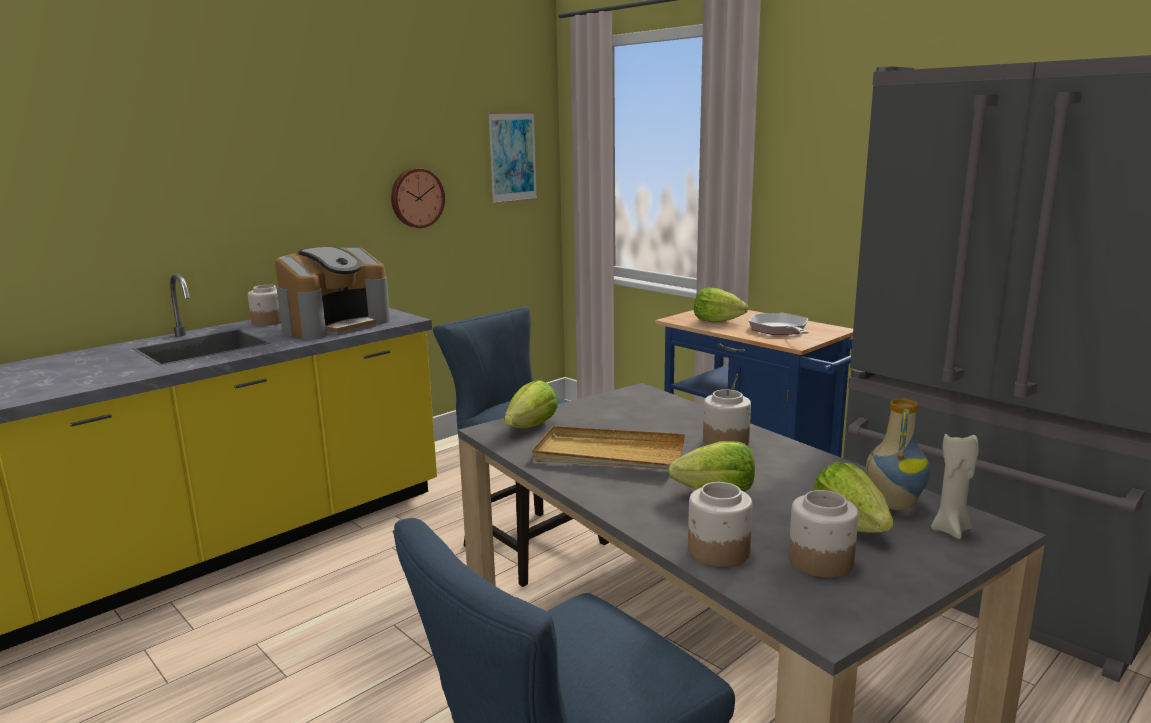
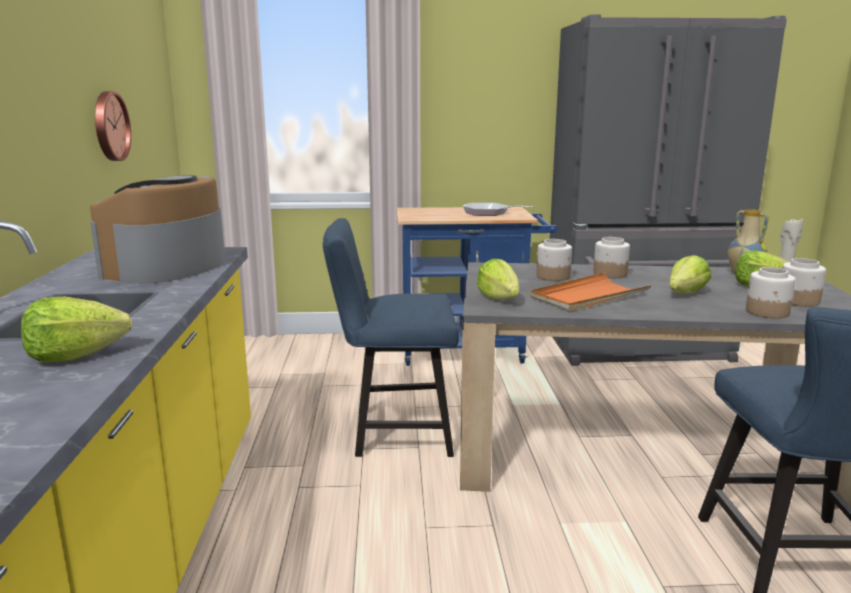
camera: 50 degrees left, 0 degrees up
jar [248,285,281,326] -> jar moved to [536,239,572,281]
coffee machine [275,246,390,340] -> coffee machine turned 150 degrees counterclockwise [90,175,226,284]
picture [488,112,537,204] -> none
beige tray [532,426,685,470] -> orange tray [530,272,651,312]
lettuce [694,288,748,323] -> lettuce moved to [21,297,132,362]

